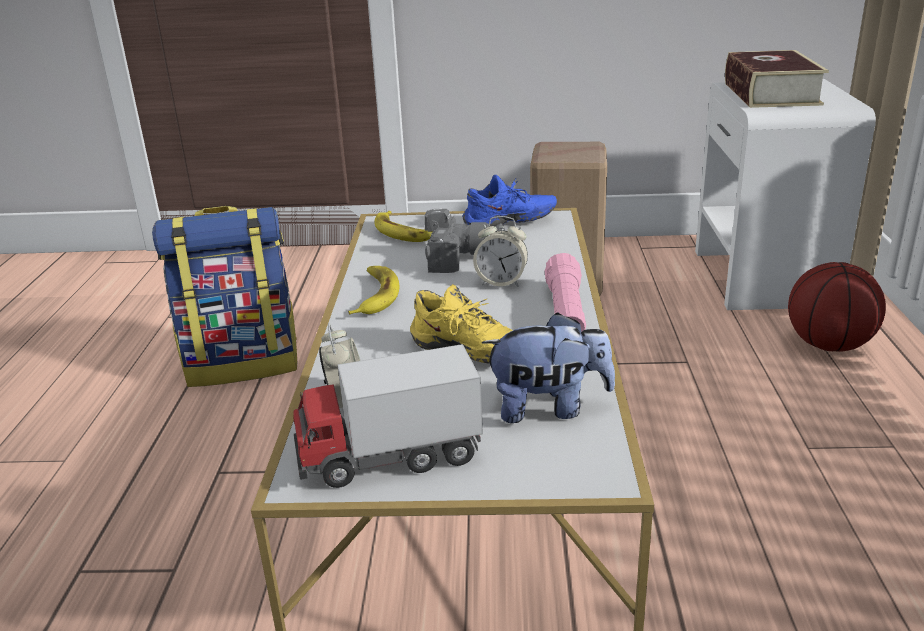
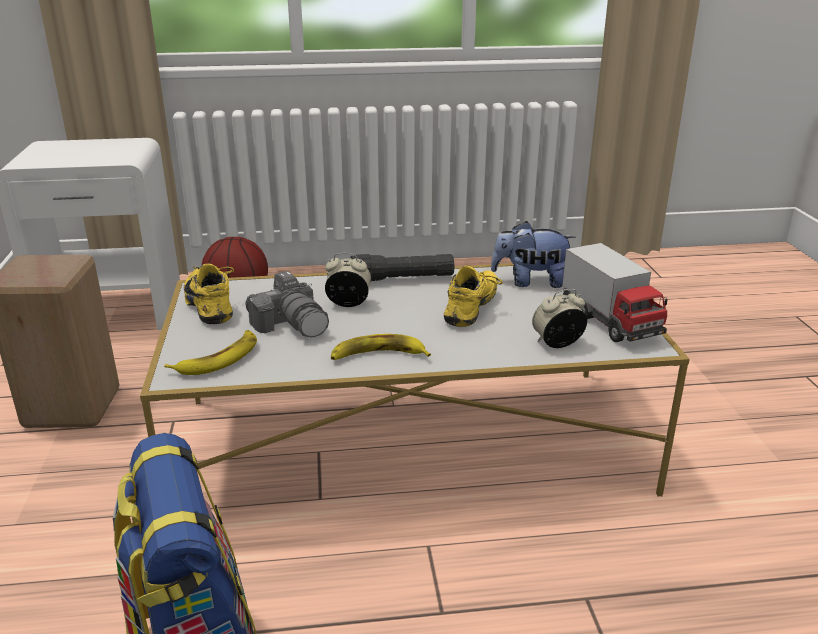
camera: 100 degrees left, 0 degrees up
camera [424,208,504,273] -> camera turned 150 degrees clockwise [245,271,329,338]
blue shoe [462,175,557,227] -> yellow shoe [184,264,234,324]
alarm clock [473,216,528,287] -> alarm clock turned 90 degrees counterclockwise [325,253,371,307]
plush toy [482,312,615,423] -> plush toy turned 75 degrees counterclockwise [491,221,576,288]
pink flashlight [545,253,586,332] -> black flashlight [350,254,454,281]
book [725,50,829,108] -> none

